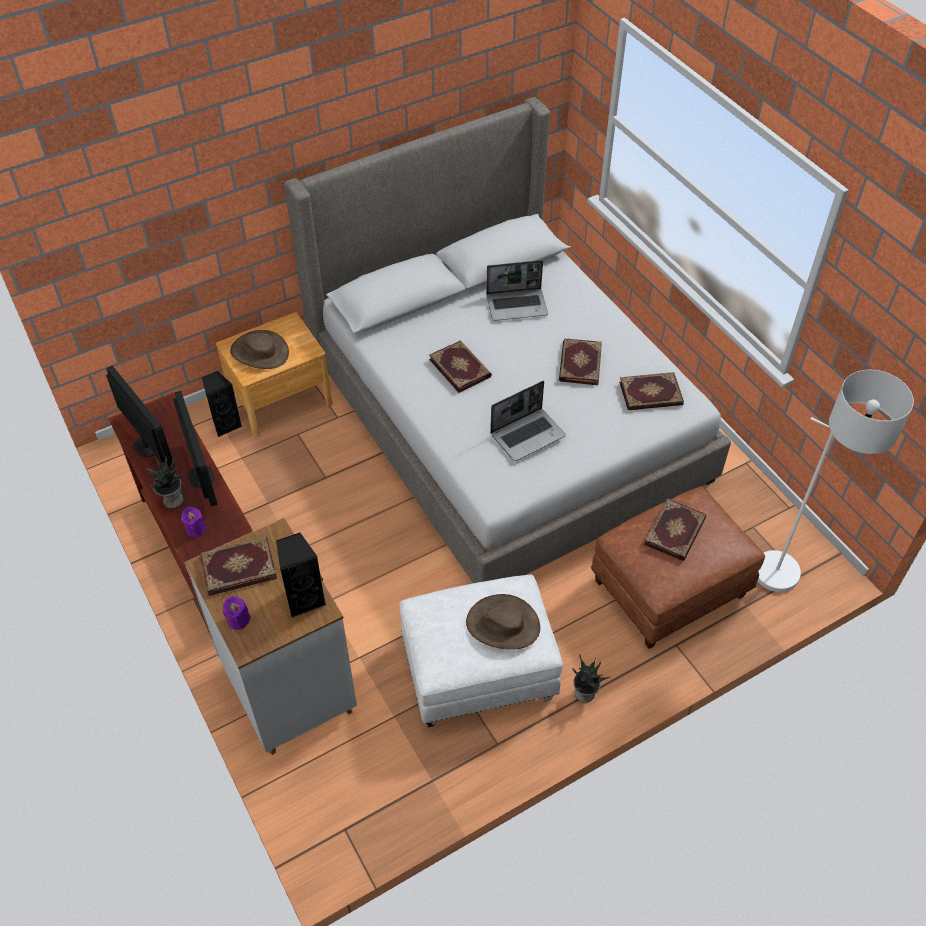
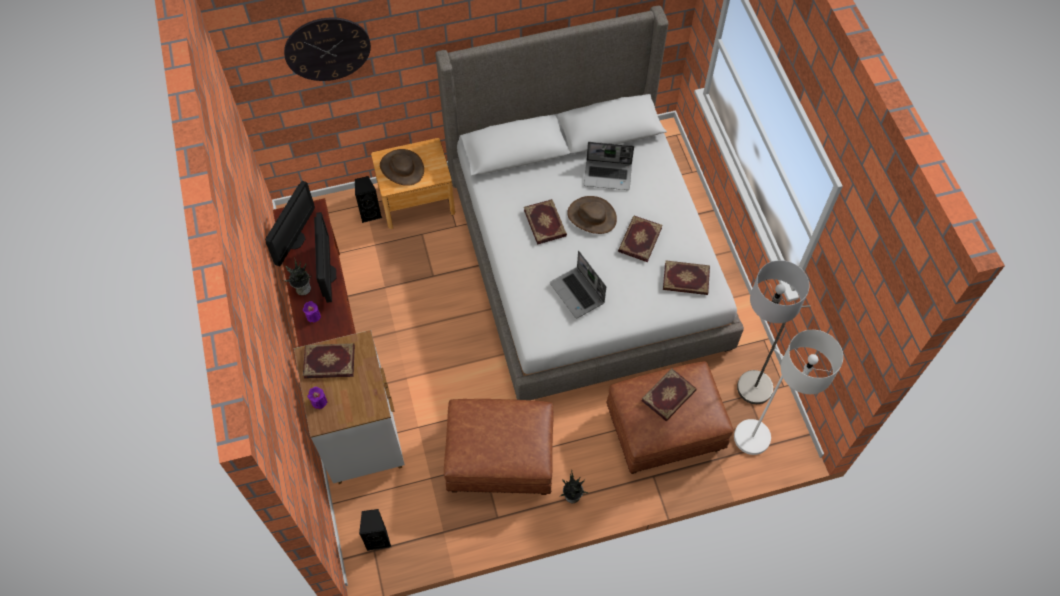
camera: 15 degrees right, 10 degrees up
monitor [106,366,174,467] -> monitor turned 45 degrees clockwise [265,181,315,266]
black speaker [276,533,326,618] -> black speaker moved to [359,509,391,551]
white ottoman [400,575,563,727] -> brown ottoman [444,399,554,495]
brown hat [466,594,540,650] -> brown hat moved to [567,196,617,234]
laptop [490,381,566,461] -> laptop turned 75 degrees clockwise [550,251,606,318]
none -> wall clock [284,17,371,81]
none -> grey floor lamp [737,260,811,404]

